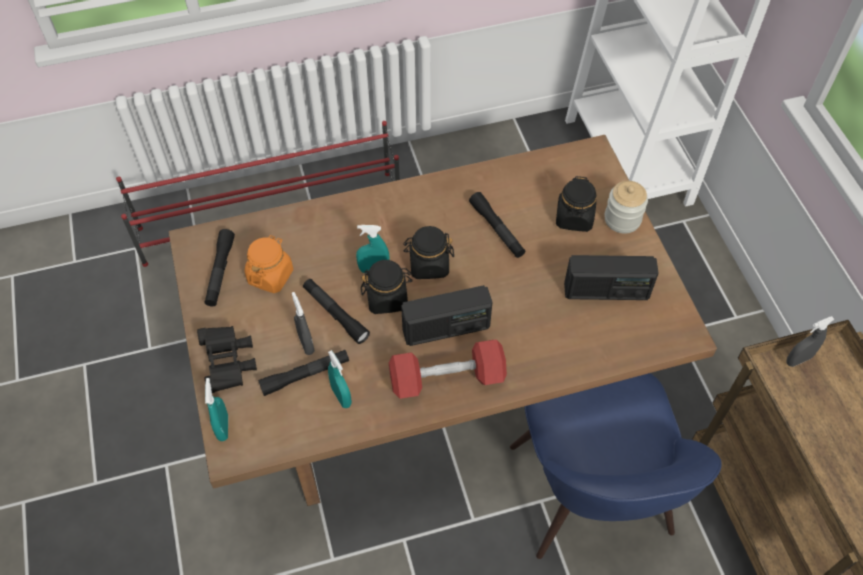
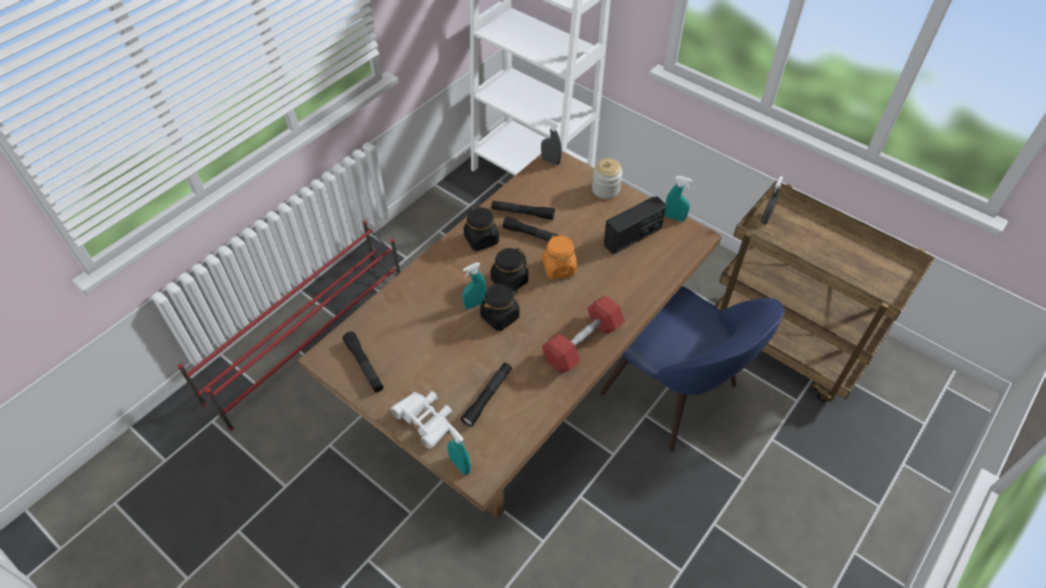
camera: 35 degrees left, 5 degrees down
black binoculars [197,326,257,393] -> white binoculars [391,391,452,449]
orange jar [245,235,293,293] -> orange jar moved to [543,234,577,279]
grey spray bottle [292,292,315,355] -> grey spray bottle moved to [541,118,562,165]
black flashlight [303,279,370,344] -> black flashlight moved to [491,201,555,220]
turquoise spray bottle [328,350,352,408] -> turquoise spray bottle moved to [665,176,693,222]
radio [401,285,493,346] -> none
black jar [556,176,597,232] -> black jar moved to [464,206,499,251]

